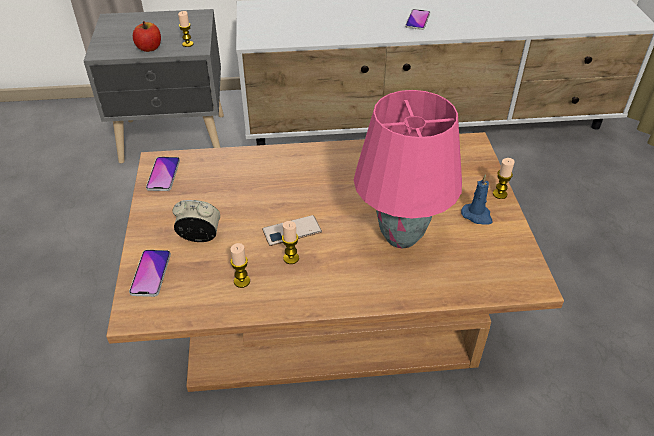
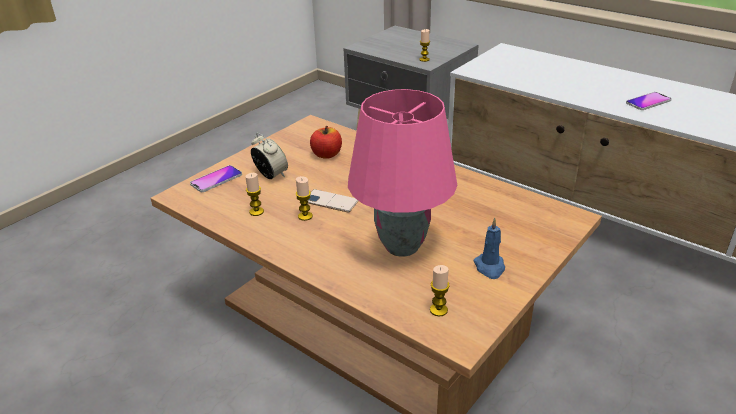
camera: 45 degrees right, 10 degrees down
apple [133,21,161,52] -> apple moved to [310,126,342,159]
phone [146,157,180,191] -> none
candle [493,158,515,199] -> candle moved to [430,265,450,316]

